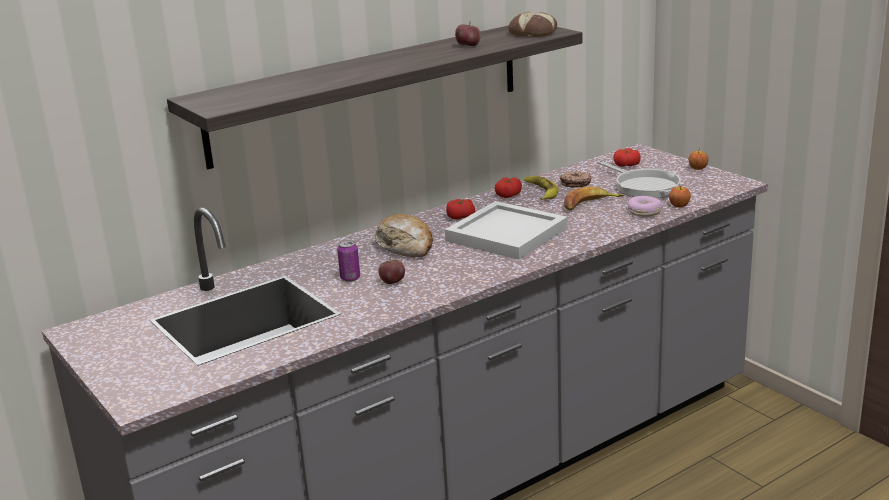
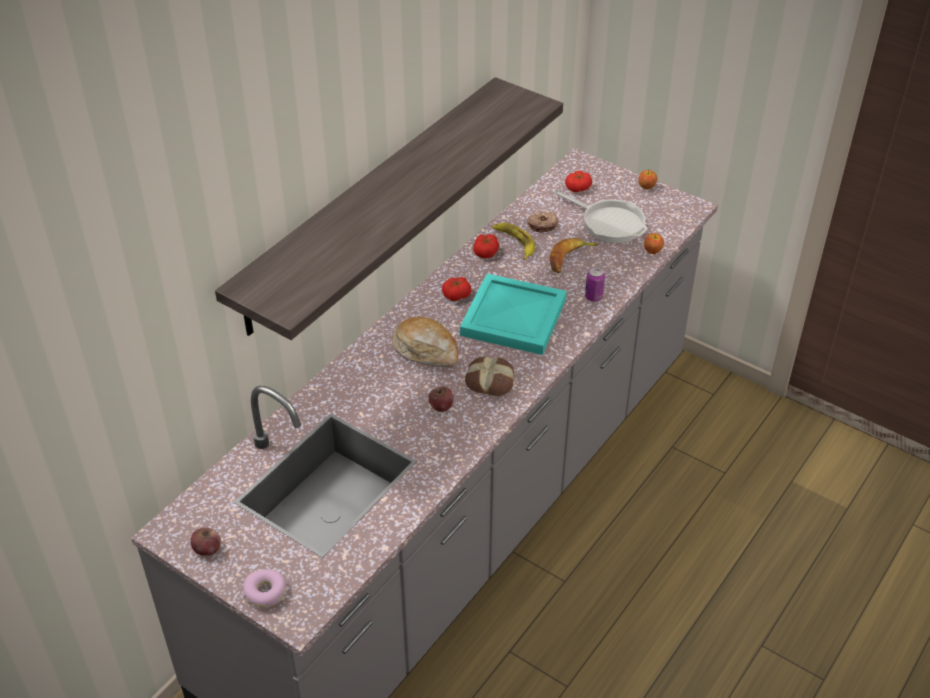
camera: 20 degrees left, 20 degrees up
can [337,240,360,282] -> can moved to [585,267,605,302]
white tray [445,201,567,260] -> turquoise tray [460,274,567,355]
apple [455,23,481,46] -> apple moved to [190,528,221,556]
bread [508,12,557,37] -> bread moved to [465,357,514,396]
donut [627,196,663,217] -> donut moved to [243,569,287,608]

